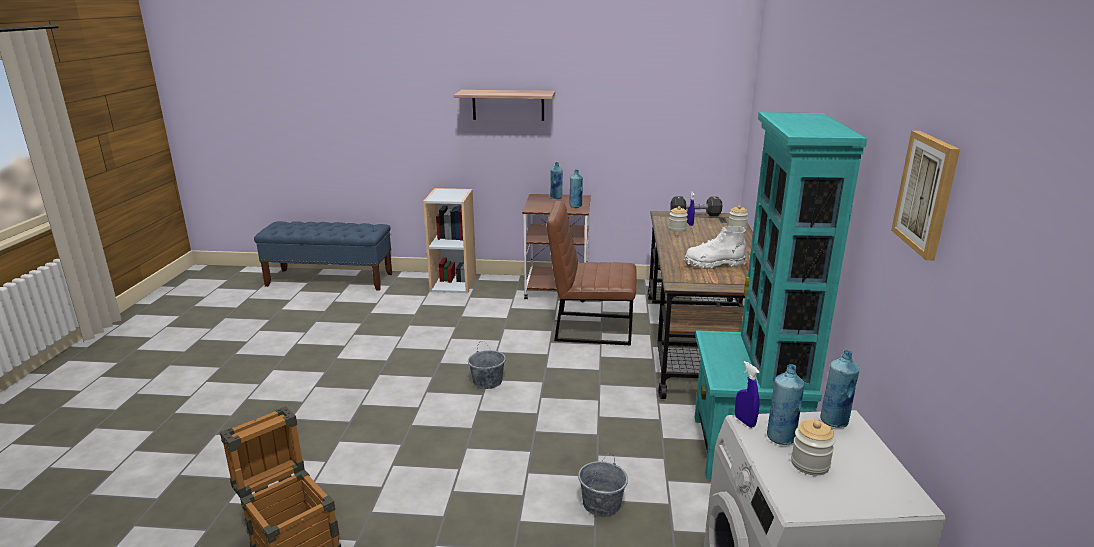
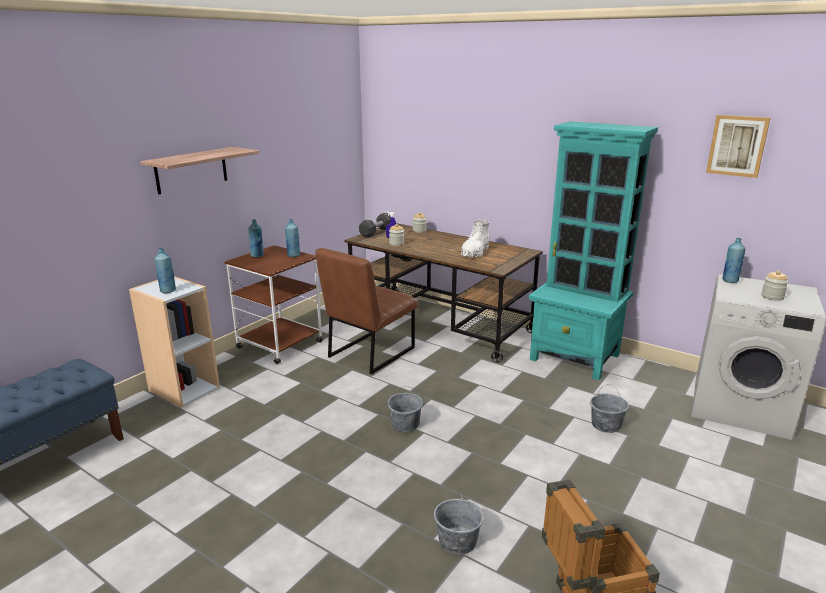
camera: 60 degrees left, 0 degrees up
blue spray bottle [735,361,760,428] -> none
blue bottle [767,364,804,445] -> blue bottle moved to [154,248,176,293]
none -> grey bucket [434,491,484,555]

